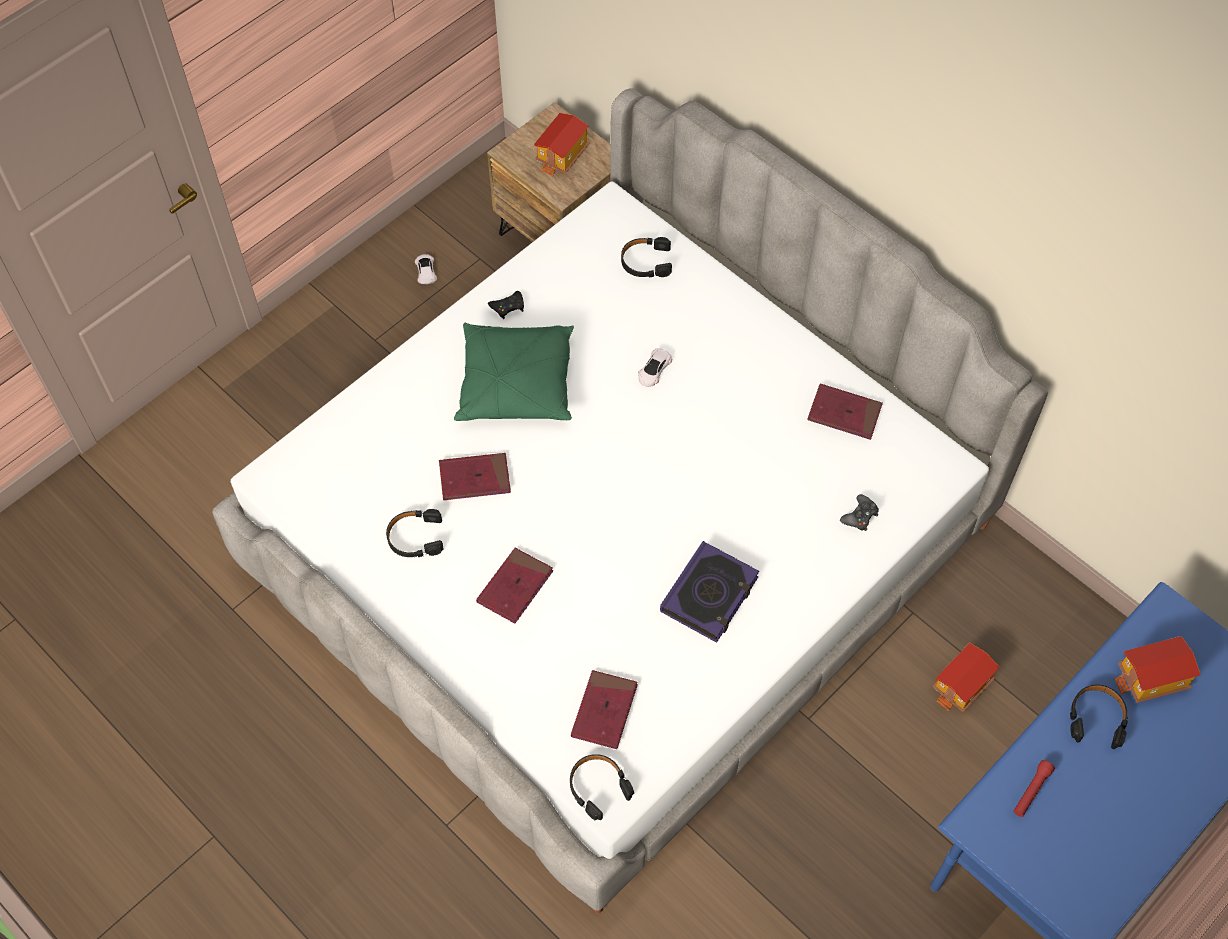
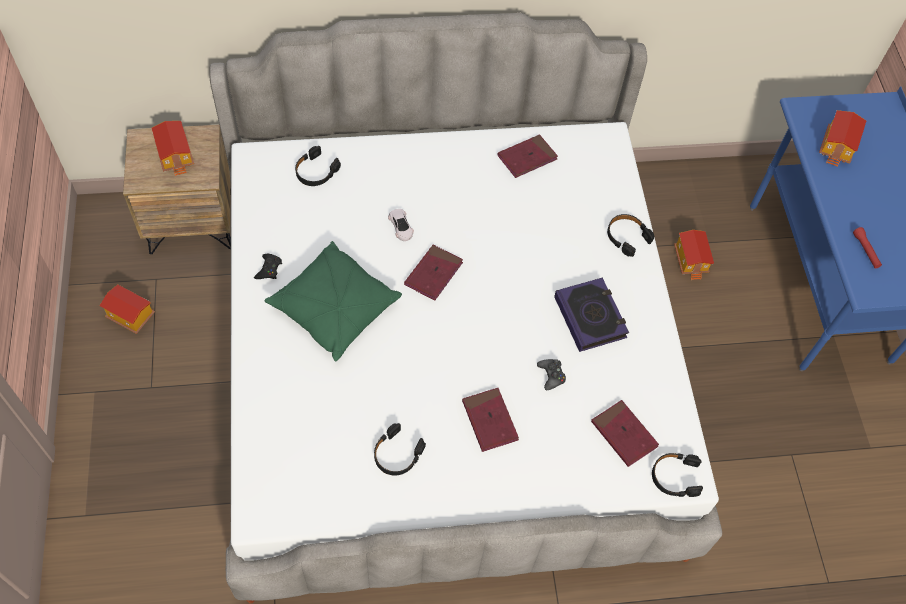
camera: 55 degrees left, 0 degrees up
white toy car [415,254,437,284] -> toy house [100,285,155,334]
red book [439,453,511,500] -> red book moved to [404,245,463,301]
black game controller [840,494,879,531] -> black game controller moved to [537,359,566,390]
black headphones [1070,685,1128,749] -> black headphones moved to [607,214,654,257]

